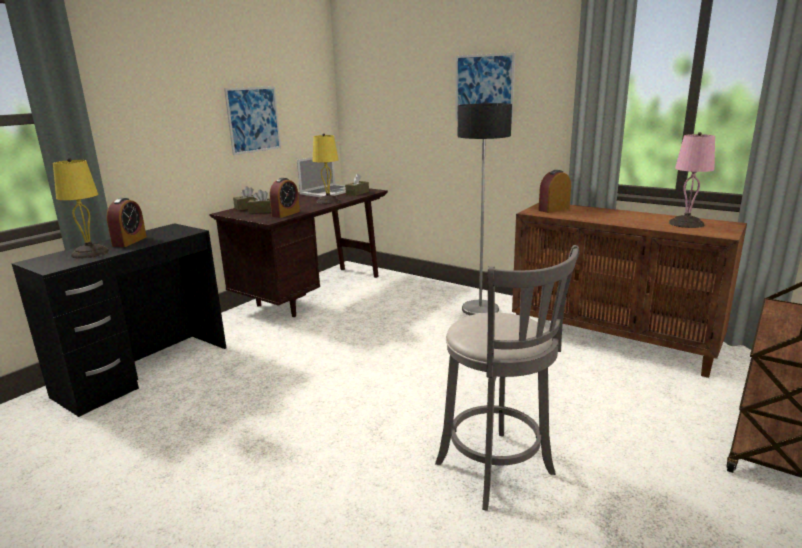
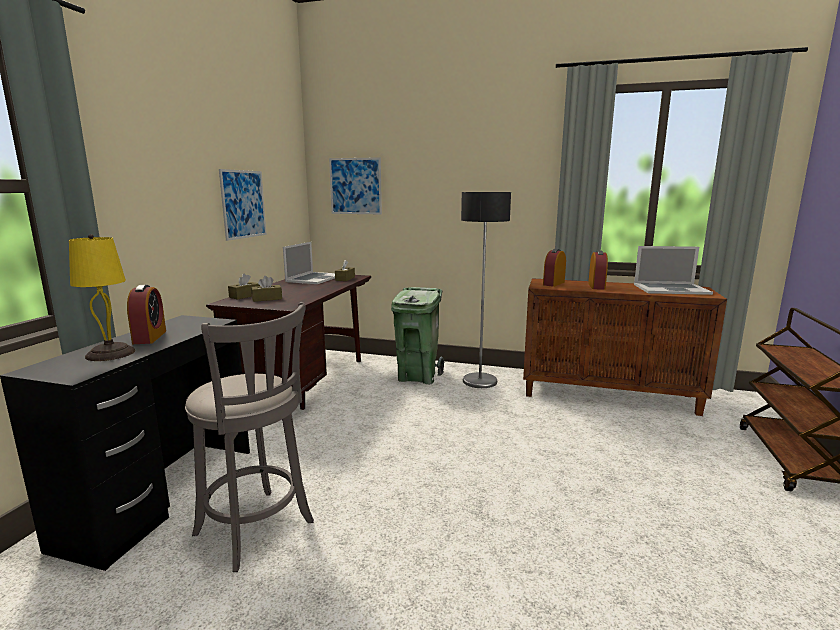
camera: 20 degrees left, 5 degrees down
alarm clock [270,178,300,218] -> alarm clock moved to [588,251,608,290]
yellow table lamp [313,133,340,204] -> none
grey stool [435,245,580,511] -> grey stool moved to [185,302,314,572]
picture [455,53,515,123] -> picture moved to [329,157,382,214]
pink table lamp [669,132,715,228] -> laptop [634,246,713,295]
none -> green trash can [391,287,444,384]

